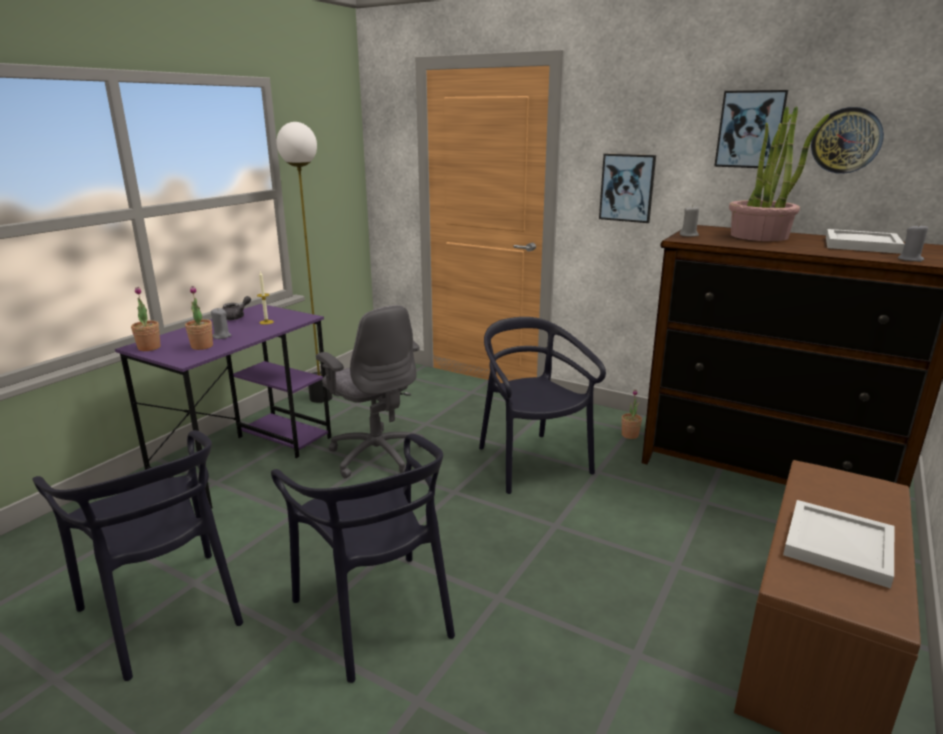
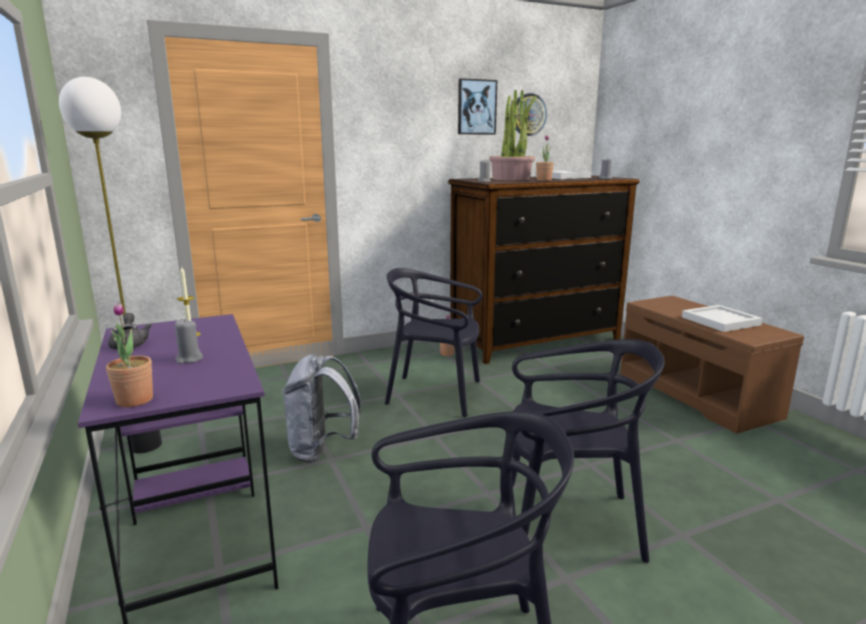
camera: 55 degrees left, 5 degrees down
potted plant [185,286,213,350] -> potted plant moved to [536,135,554,181]
grey office chair [316,305,425,478] -> grey backpack [282,354,361,463]
picture [599,154,656,223] -> none

